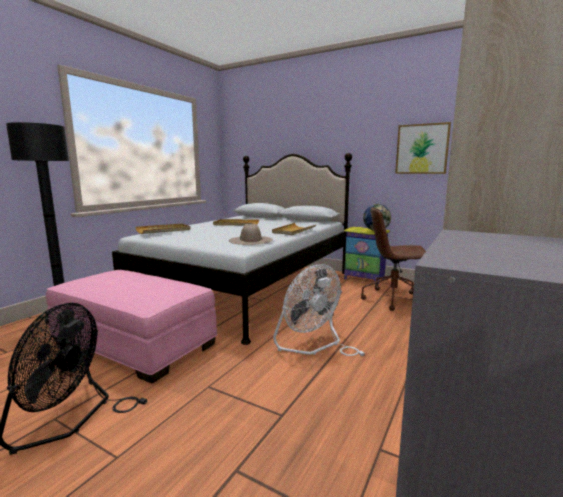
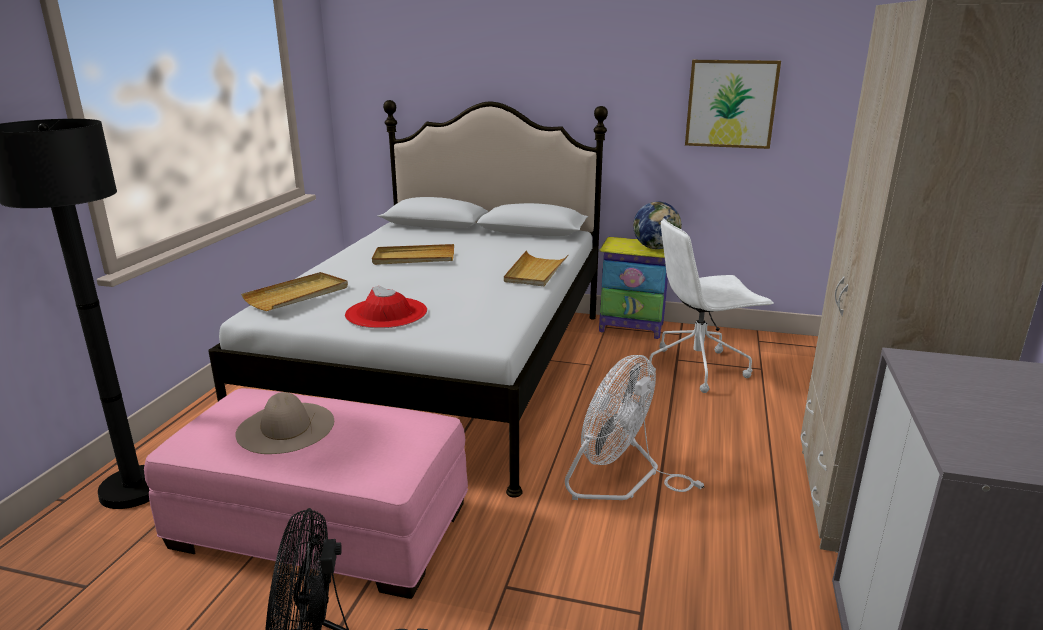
camera: 15 degrees left, 10 degrees up
beige hat [229,224,273,245] -> beige hat moved to [235,392,334,454]
brown office chair [361,206,426,311] -> white office chair [647,218,774,393]
none -> red hat [345,286,427,328]

